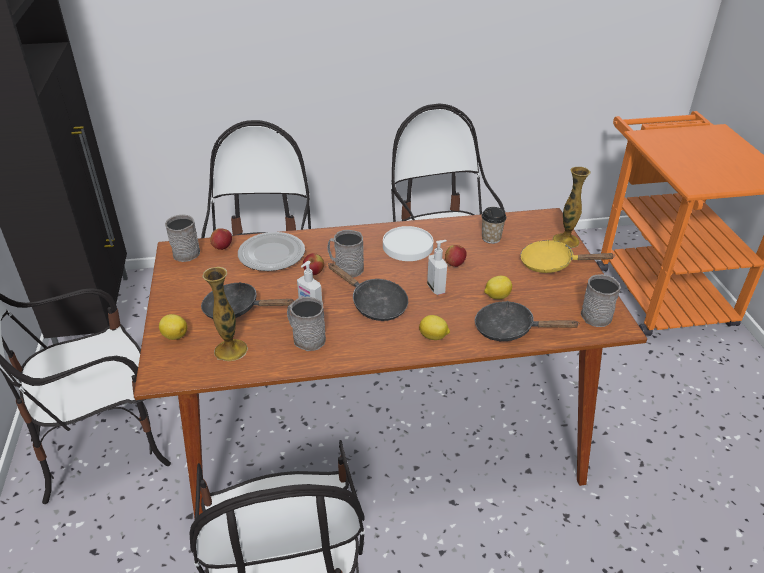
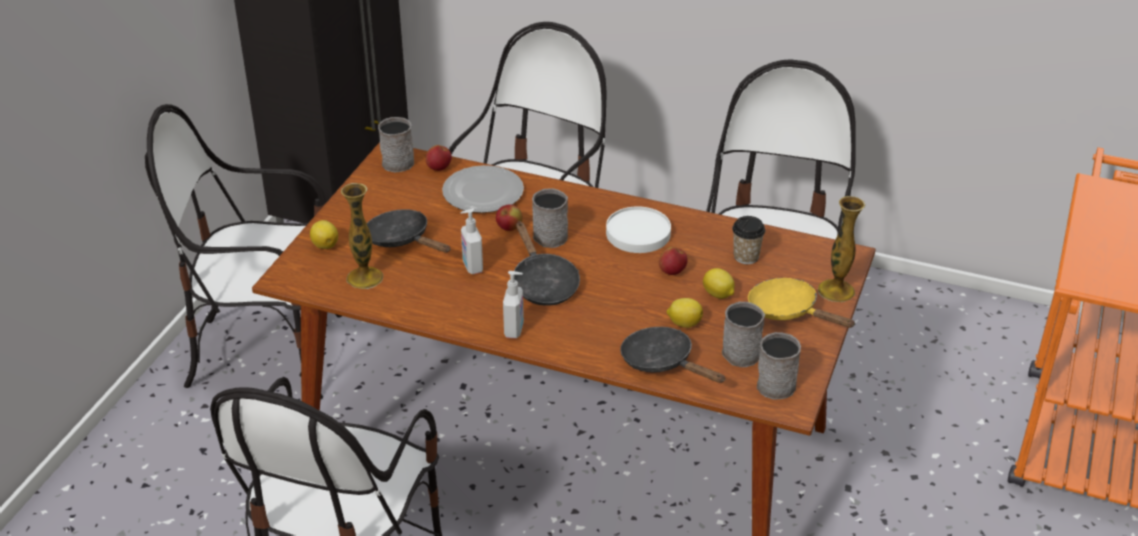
camera: 30 degrees right, 0 degrees up
grey mug [287,296,326,351] -> grey mug moved to [722,302,765,367]
lemon [419,315,450,340] -> lemon moved to [703,268,735,299]
soap dispenser [427,240,447,295] -> soap dispenser moved to [503,271,524,339]

